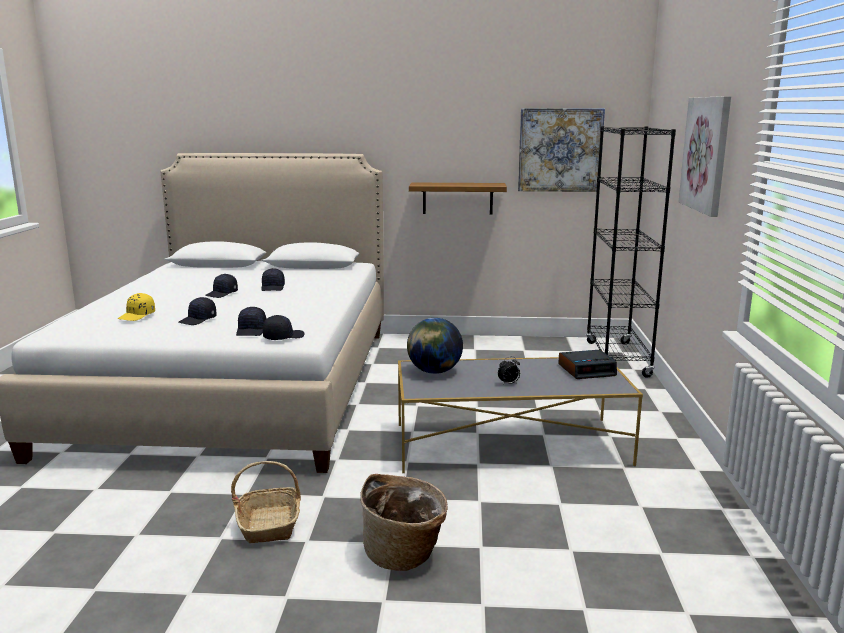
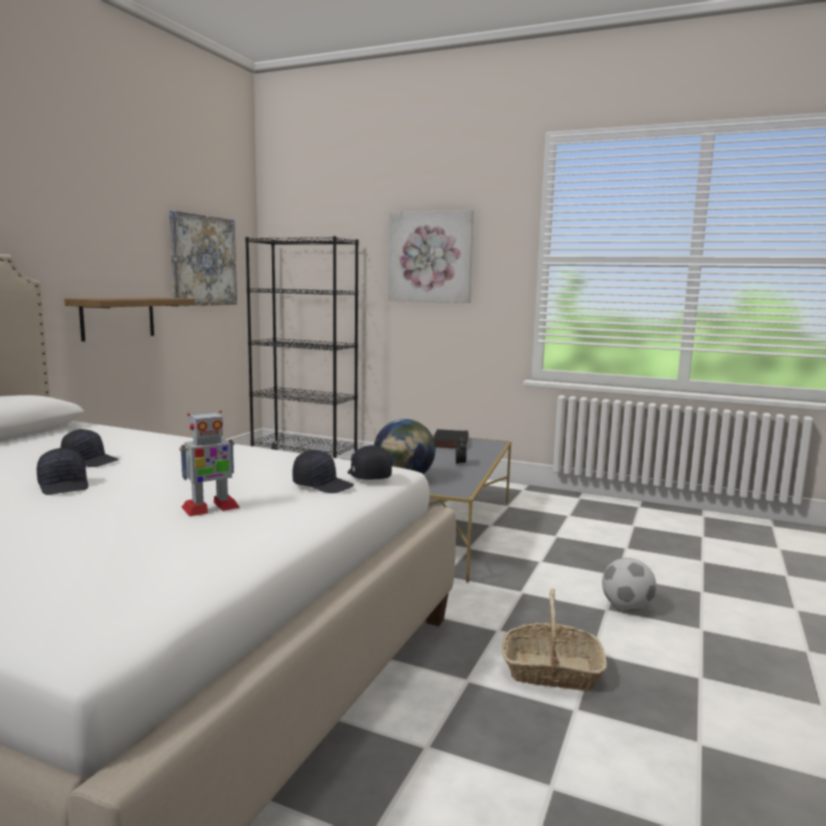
camera: 70 degrees left, 5 degrees down
yellow cap [118,293,155,321] -> none
black cap [179,297,217,325] -> toy robot [179,410,240,516]
basket [360,474,447,571] -> football [602,558,656,611]
alarm clock [558,350,617,379] -> black book [433,429,469,449]

